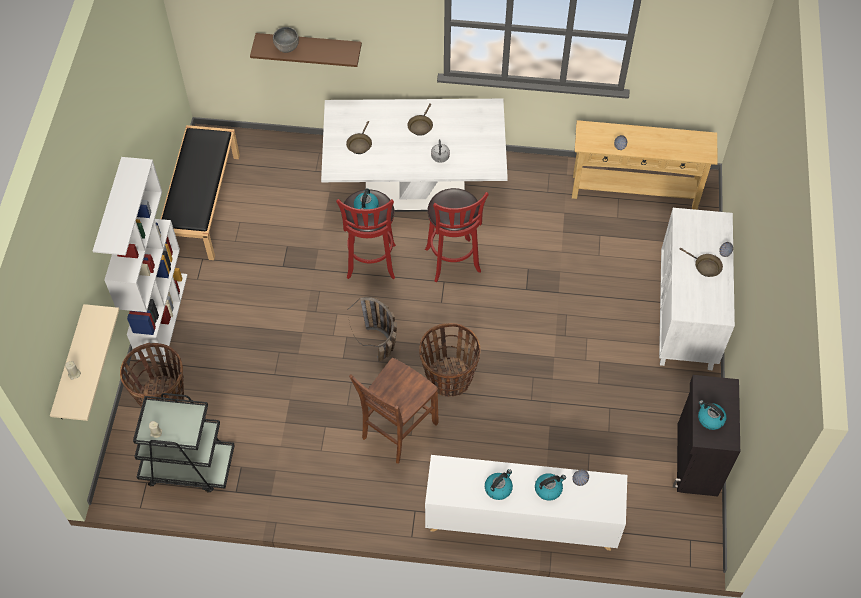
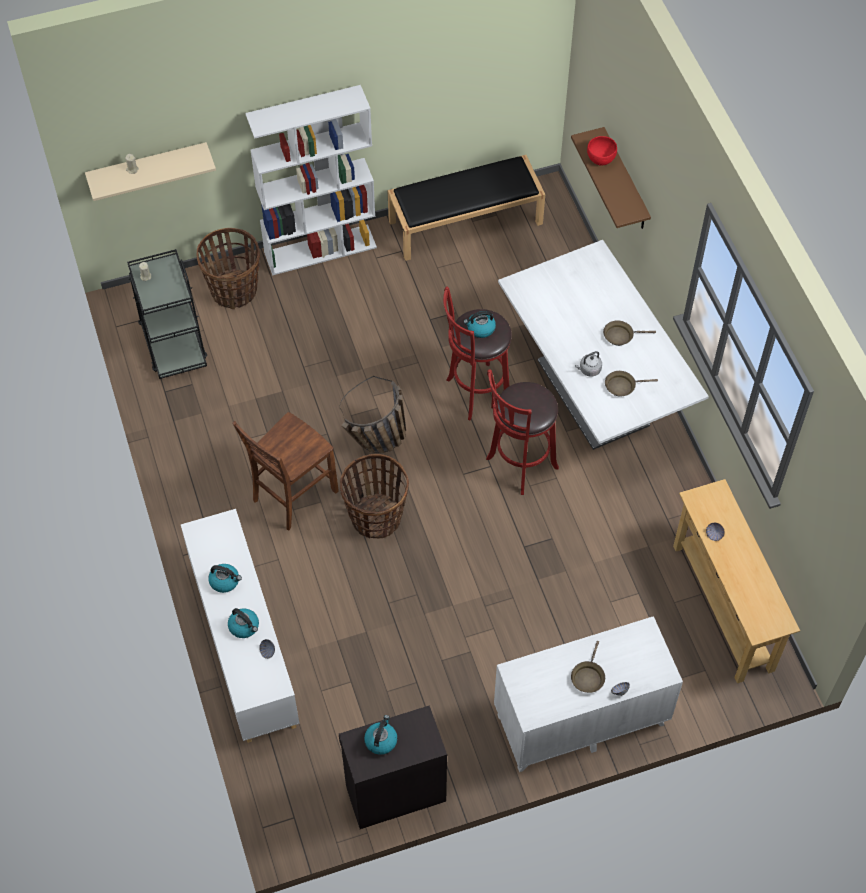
camera: 65 degrees right, 0 degrees up
grey bowl [273,27,299,53] -> red bowl [587,136,617,166]
brown frying pan [346,121,372,154] -> brown frying pan moved to [605,371,658,397]
brown chair [349,358,439,464] -> brown chair turned 60 degrees counterclockwise [232,412,338,530]

